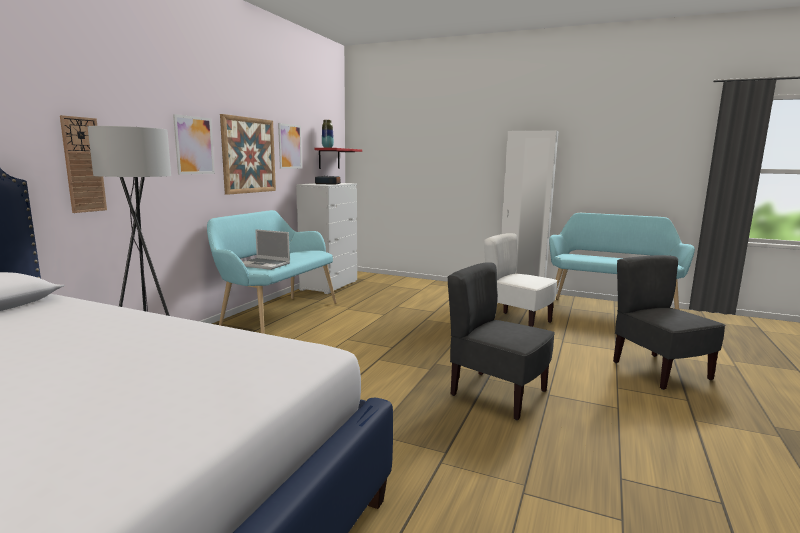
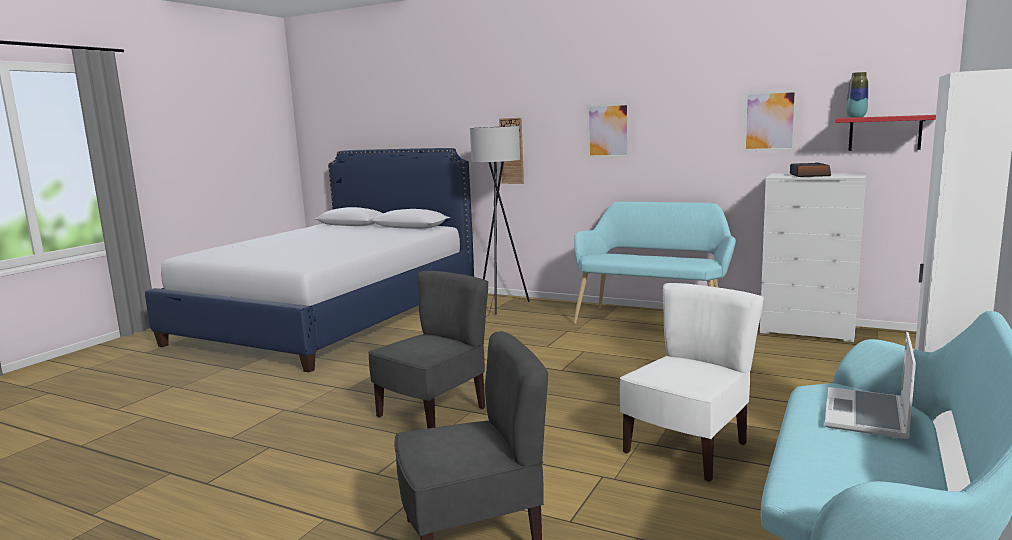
camera: 95 degrees right, 0 degrees up
picture [220,114,276,195] -> none
laptop [243,229,290,270] -> laptop moved to [825,332,916,439]

